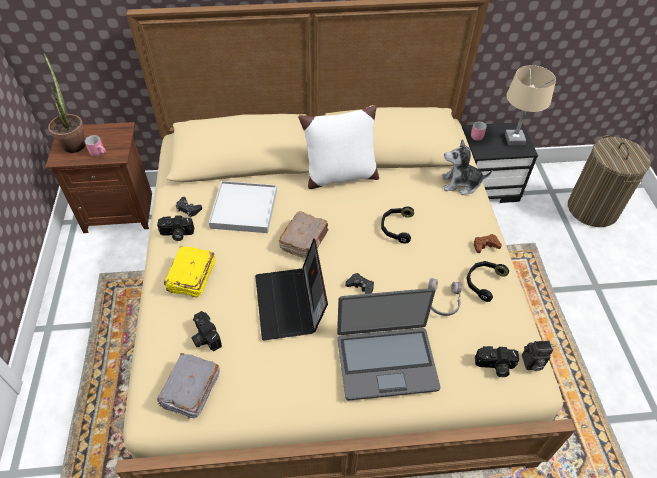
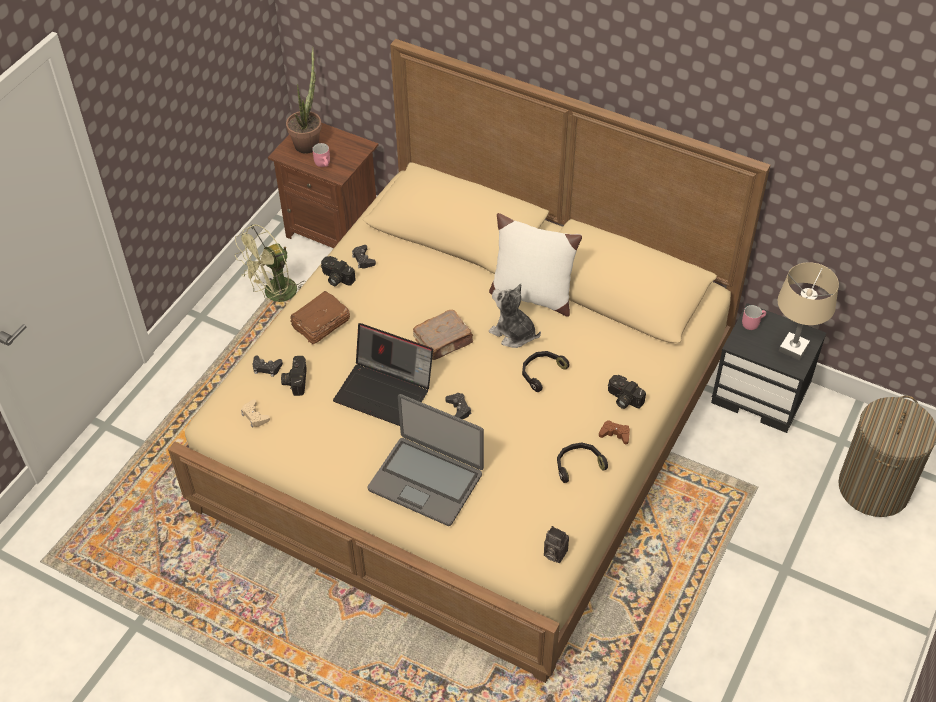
camera: 35 degrees right, 0 degrees up
grey book [157,353,220,419] -> beige game controller [241,399,270,428]
yellow book [164,246,215,298] -> brown book [290,291,350,345]
white tray [209,181,277,233] -> none
laptop [255,238,328,340] -> laptop turned 90 degrees counterclockwise [333,323,433,426]
grey headphones [428,278,462,316] -> none
plush toy [442,139,492,195] -> plush toy moved to [489,284,541,348]
camera [475,346,519,377] -> camera moved to [608,375,646,409]
none -> green fan [235,224,304,302]
none -> black game controller [252,355,283,377]

